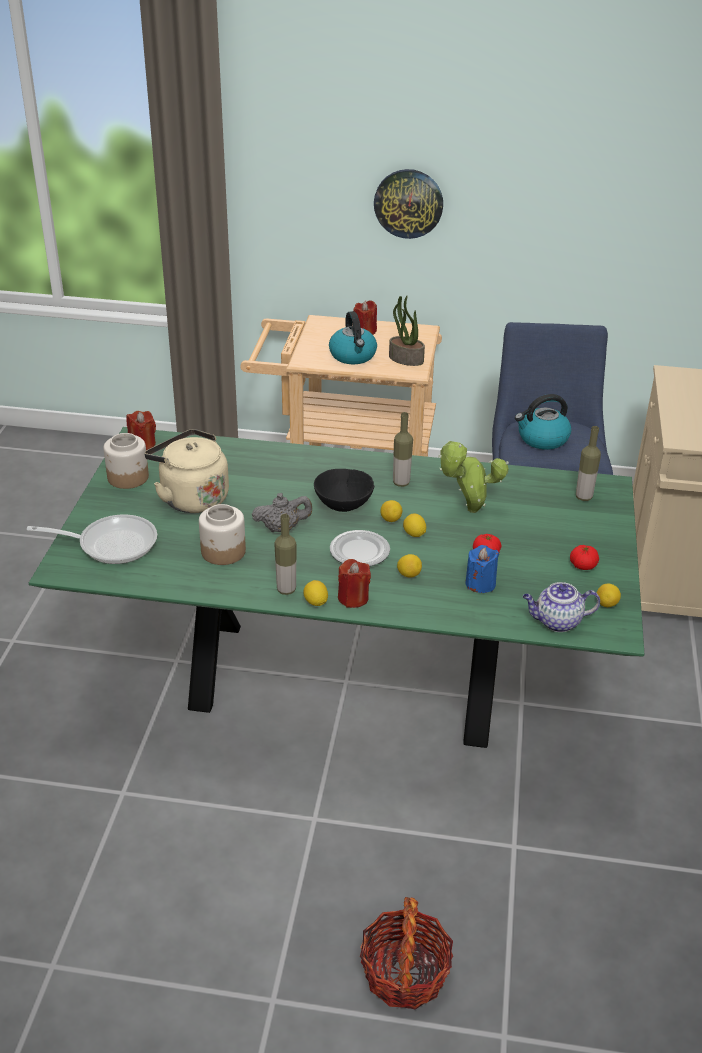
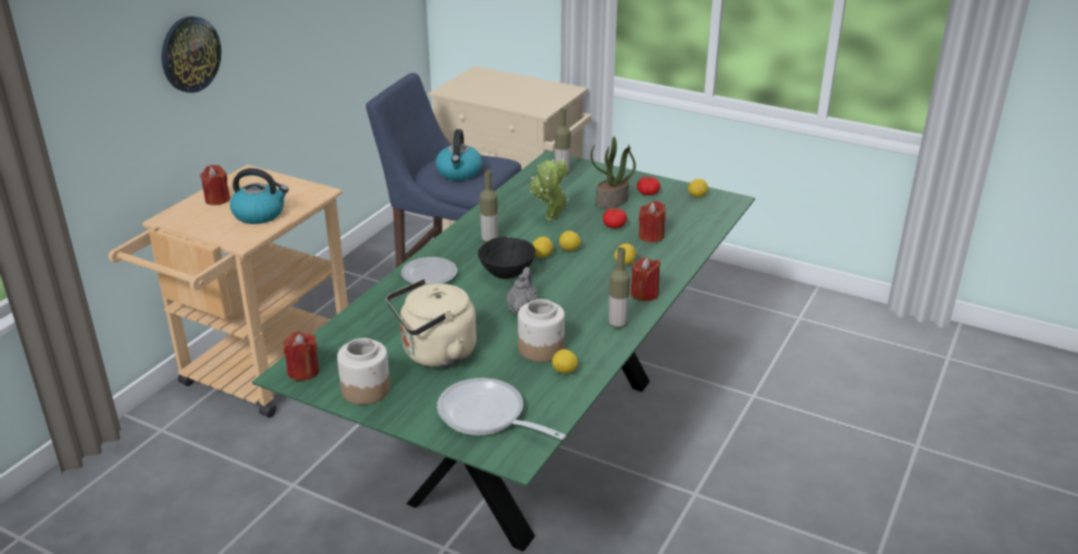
camera: 70 degrees left, 5 degrees down
frying pan [27,514,157,564] -> frying pan turned 75 degrees counterclockwise [437,378,566,440]
lemon [303,580,328,606] -> lemon moved to [552,349,578,373]
plate [330,530,390,566] -> plate moved to [401,257,458,285]
basket [360,897,453,1009] -> none
potted plant [389,296,425,366] -> potted plant moved to [591,137,636,209]
blue candle [465,545,499,593] -> red candle [639,201,666,243]
teapot [523,582,600,632] -> none

